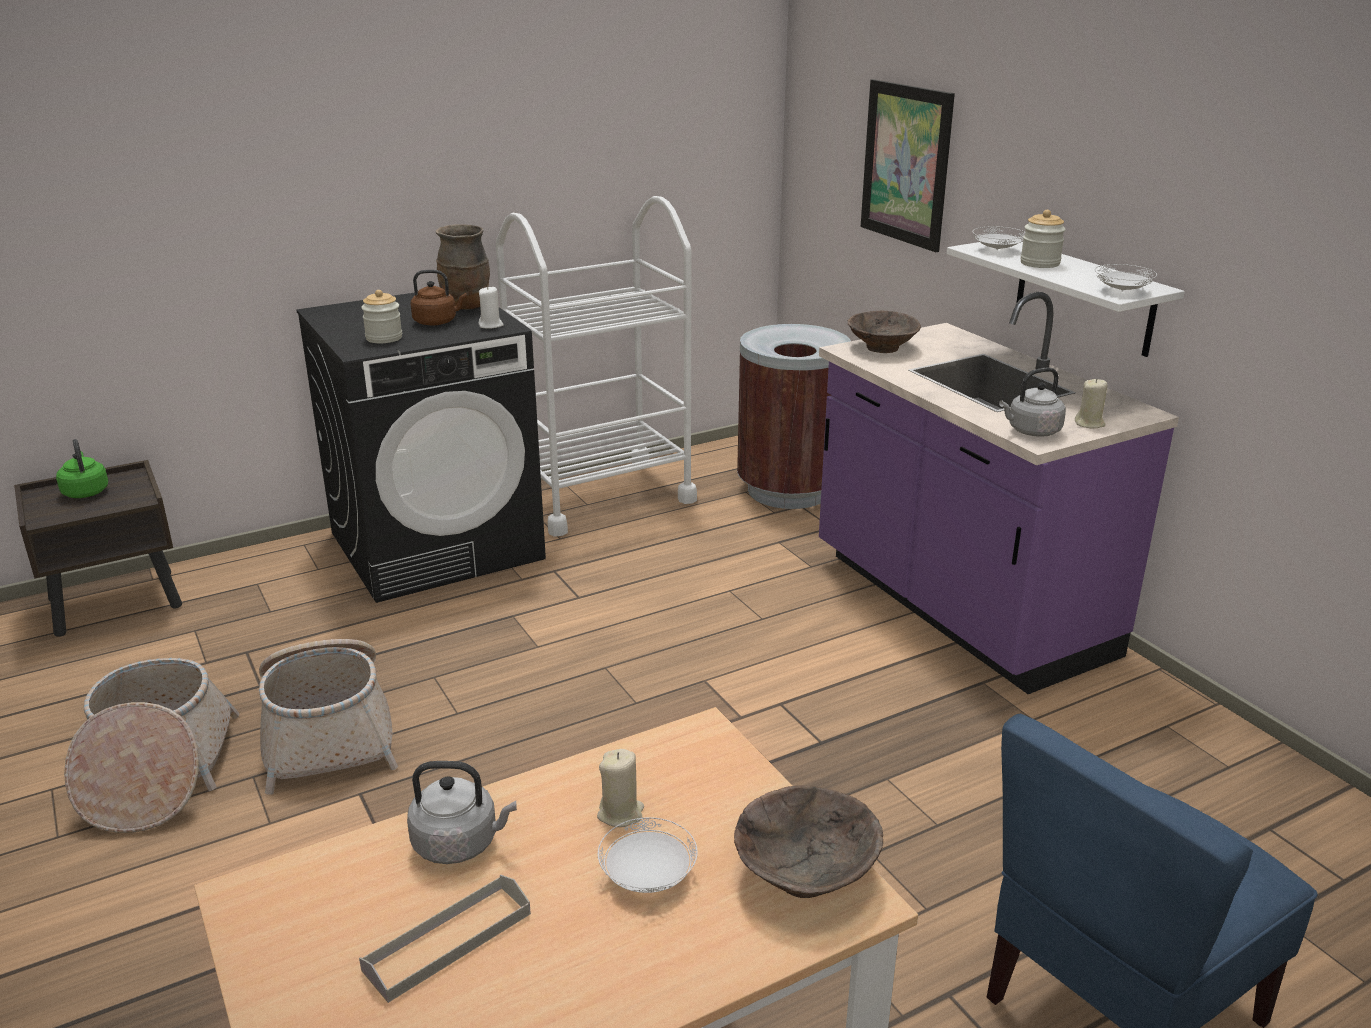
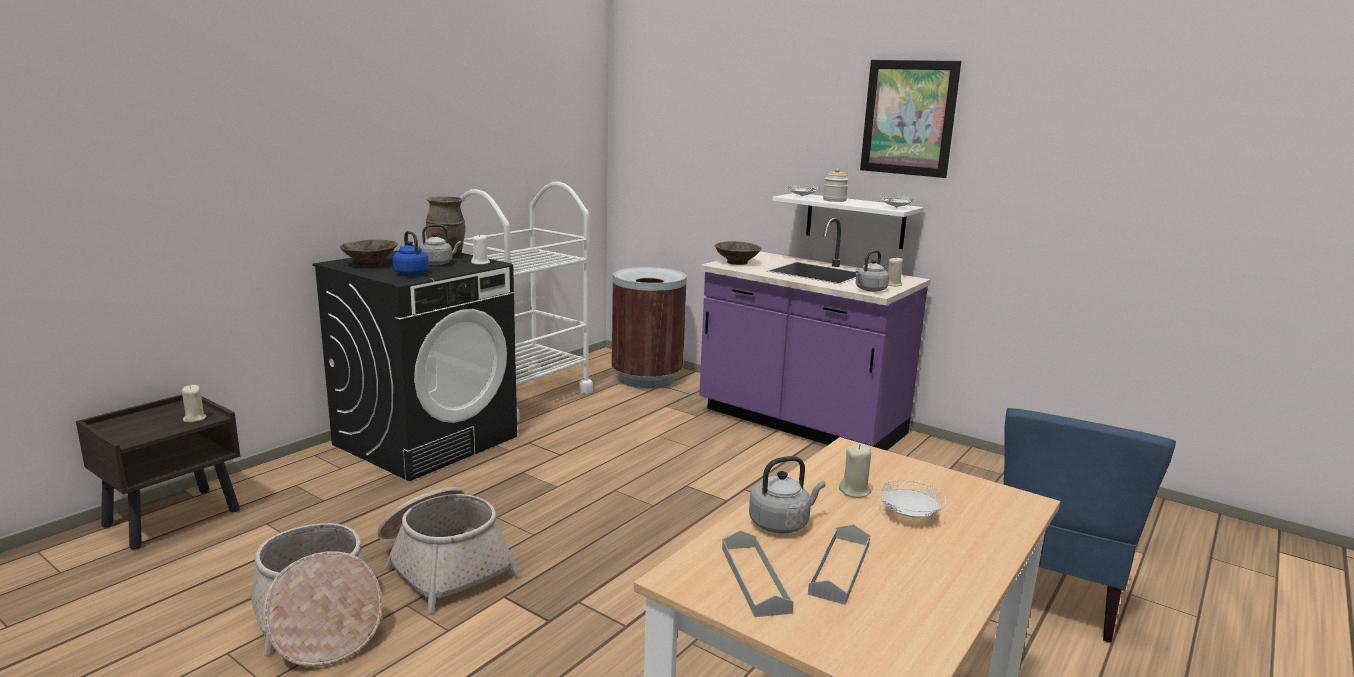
camera: 25 degrees left, 10 degrees down
green kettle [56,439,108,498] -> none
jar [361,290,402,343] -> blue kettle [393,231,429,276]
brown kettle [410,270,467,326] -> grey kettle [419,224,461,266]
brown bowl [734,785,883,898] -> brown bowl moved to [340,240,398,267]
picture [861,79,955,252] -> picture moved to [860,60,961,178]
none -> beige candle [182,385,206,422]
none -> grey tray [722,530,794,617]

